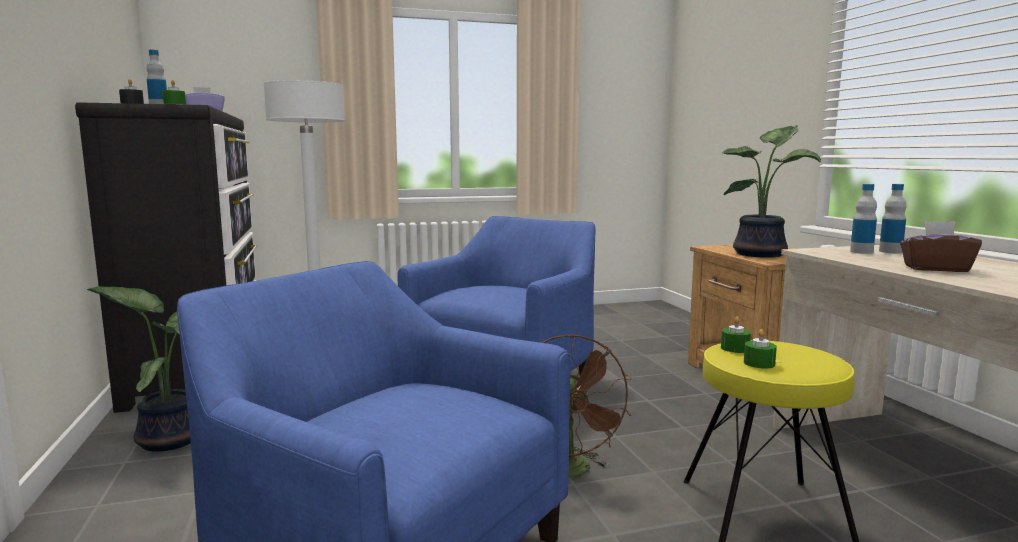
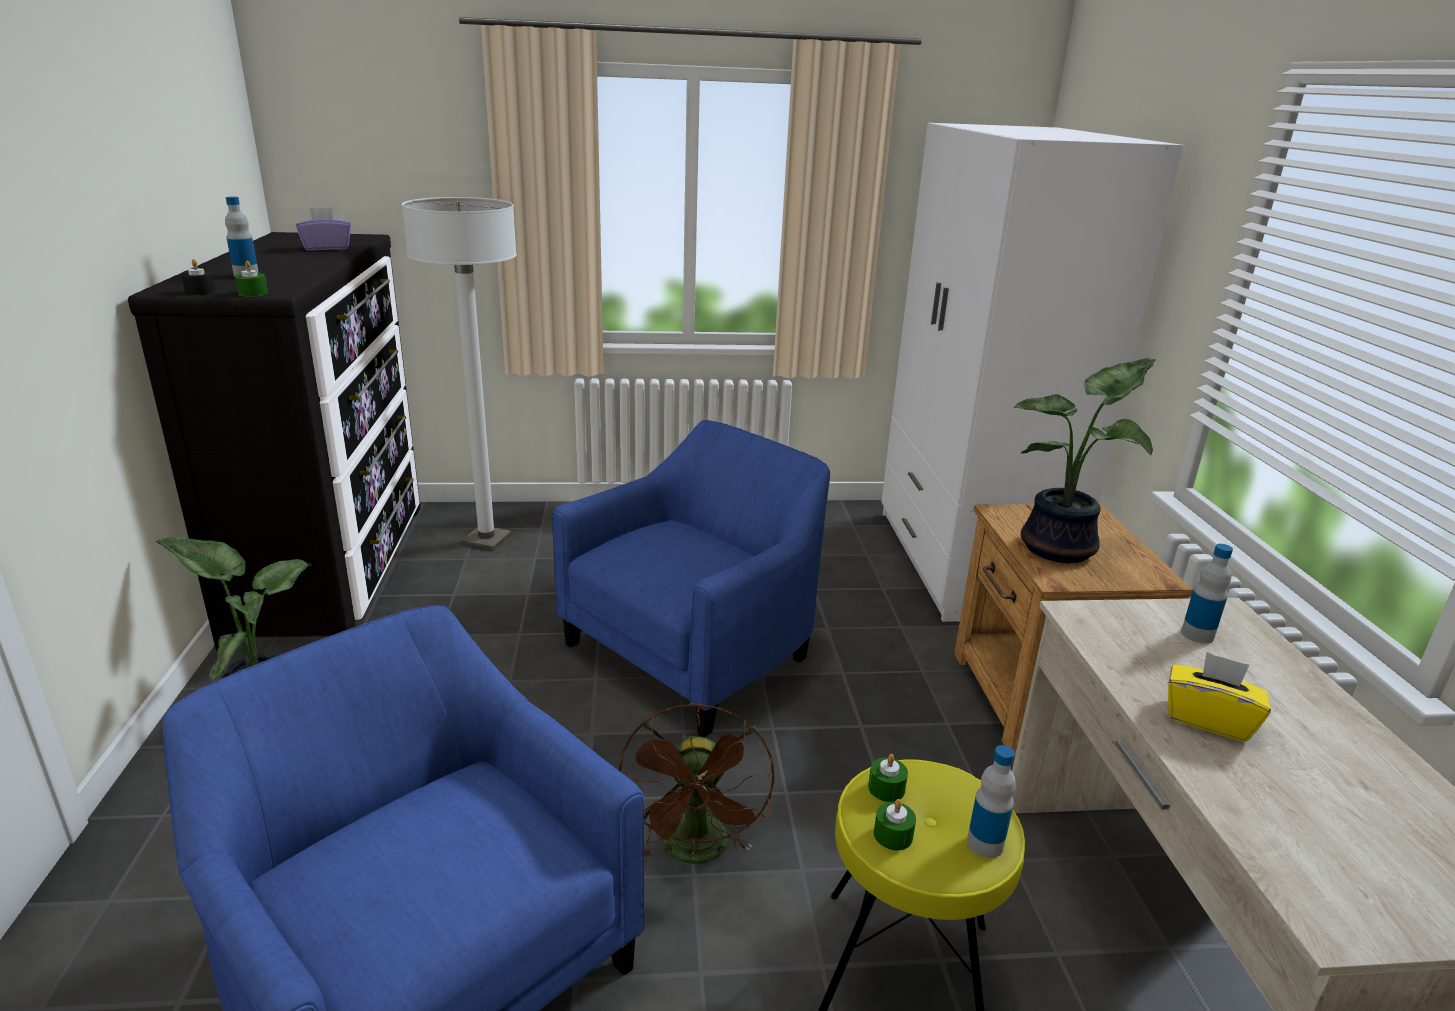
camera: 10 degrees right, 15 degrees up
bottle [850,184,877,254] -> bottle moved to [967,745,1016,858]
brown tissue box [900,221,982,272] -> yellow tissue box [1168,652,1271,742]
none -> white wardrobe [881,123,1183,622]

